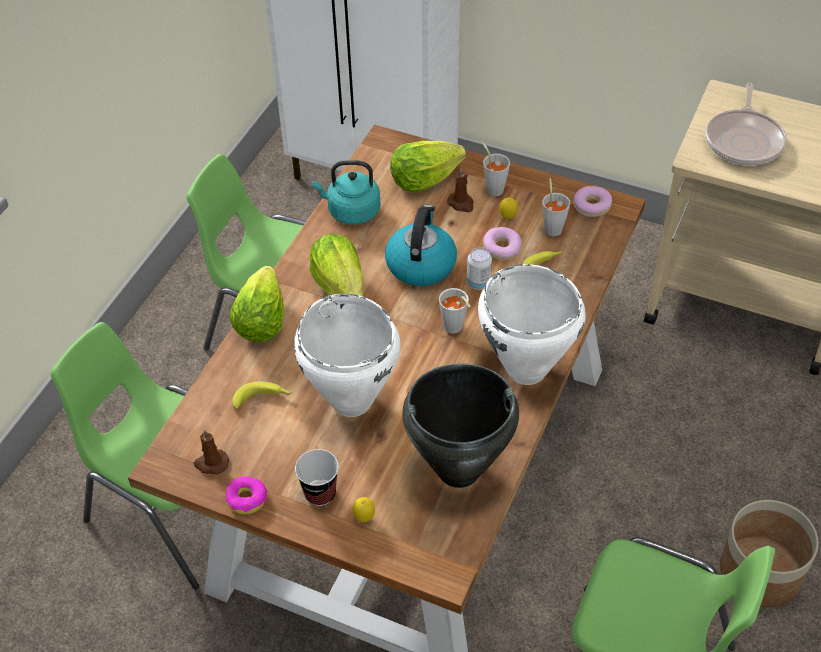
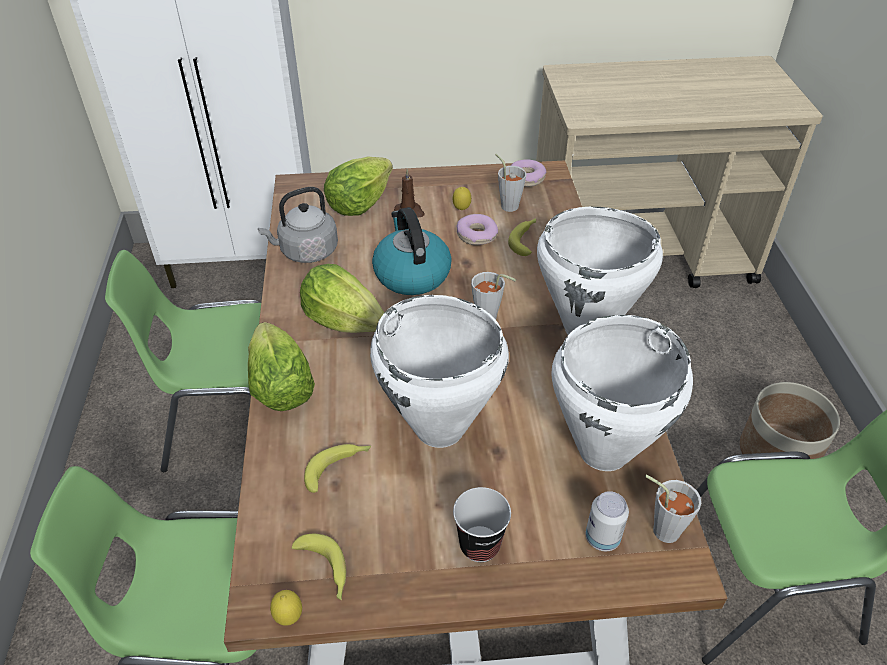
camera: 30 degrees left, 5 degrees down
brown candle [194,429,229,474] -> banana [291,534,346,600]
donut [226,476,267,514] -> none
turquoise kettle [312,160,381,225] -> grey kettle [258,187,338,263]
lemon [353,497,375,522] -> lemon moved to [270,590,302,626]
black cooking pot [402,363,519,488] -> white cooking pot [551,315,693,471]
can [467,248,492,290] -> can moved to [586,491,629,551]
grey cup [482,142,510,196] -> grey cup moved to [645,474,701,543]
frying pan [706,83,787,166] -> none

